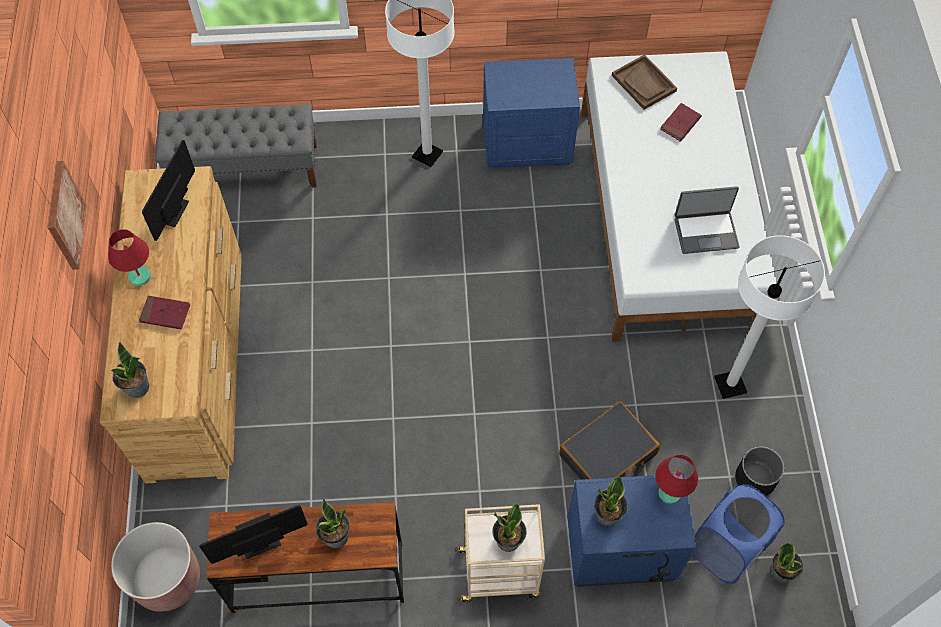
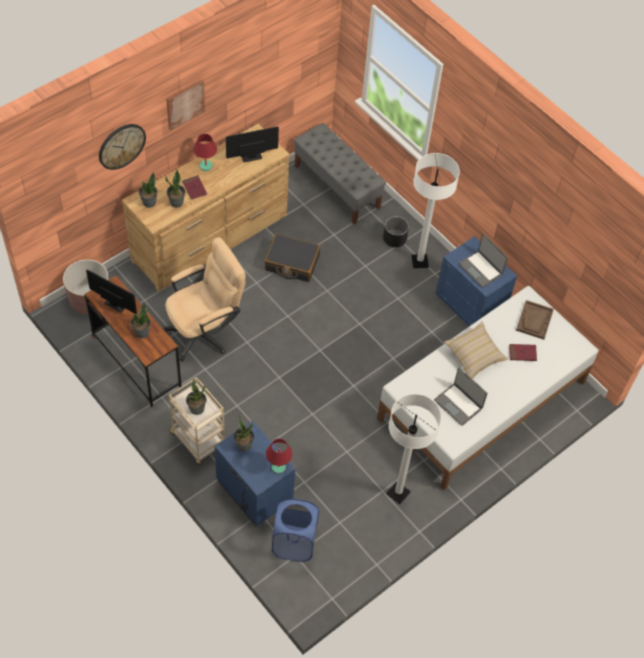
camera: 50 degrees right, 5 degrees down
black suitcase [559,401,660,480] -> black suitcase moved to [264,233,320,282]
black planter [735,447,784,496] -> black planter moved to [383,217,409,247]
potted plant [770,542,804,583] -> potted plant moved to [165,170,185,208]
none -> wall clock [99,124,146,170]
none -> beige office chair [163,237,246,361]
none -> beige pillow [444,321,508,379]
none -> laptop [458,234,508,288]

